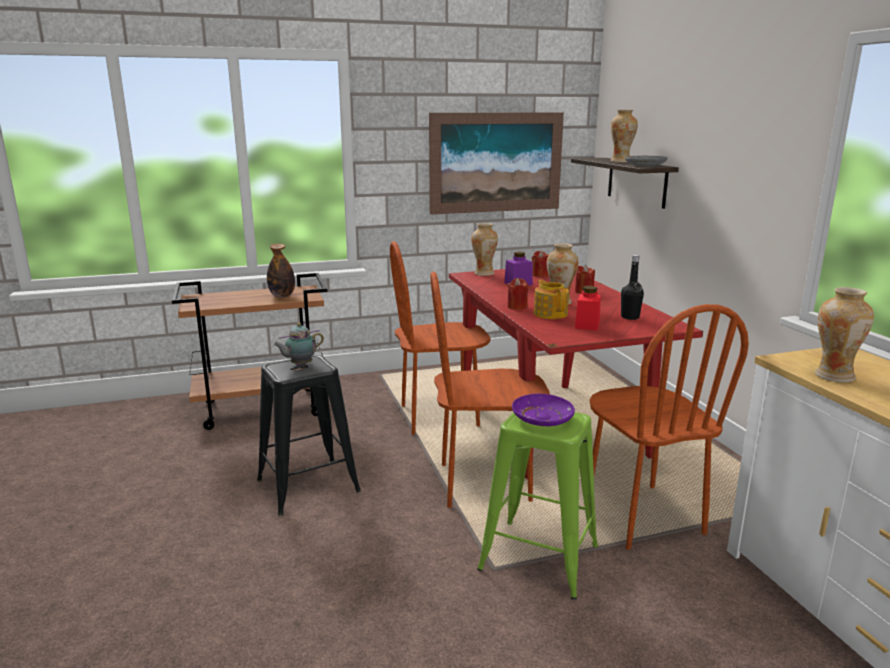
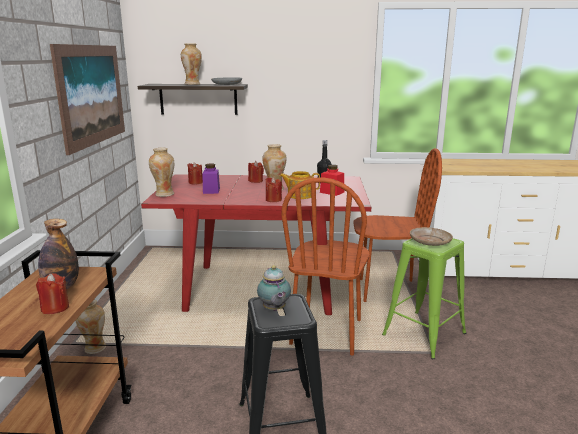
camera: 70 degrees left, 0 degrees up
brown chair [390,241,491,435] -> none
purple plate [512,394,575,426] -> beige plate [410,227,453,246]
vase [815,287,874,382] -> vase moved to [76,299,106,354]
none -> red candle [36,273,69,314]

